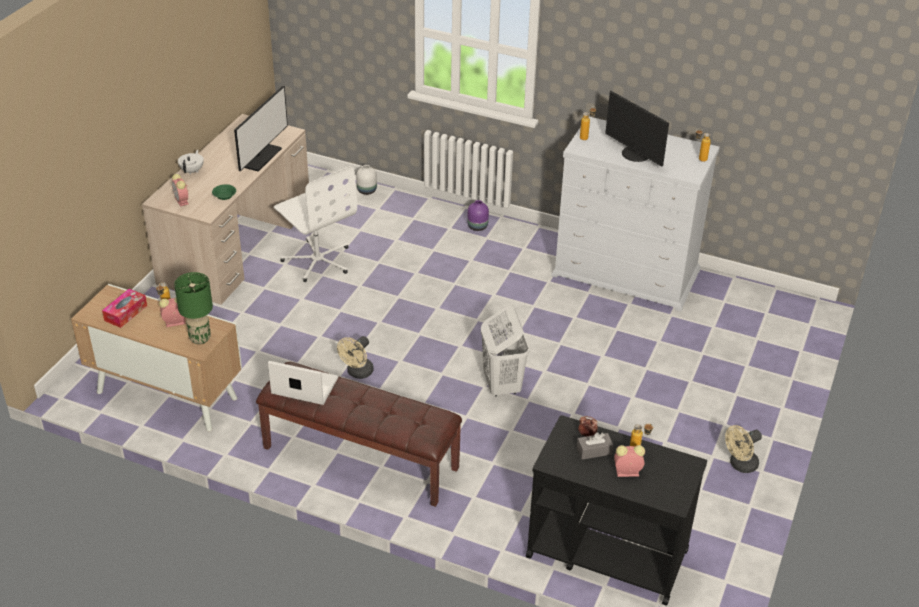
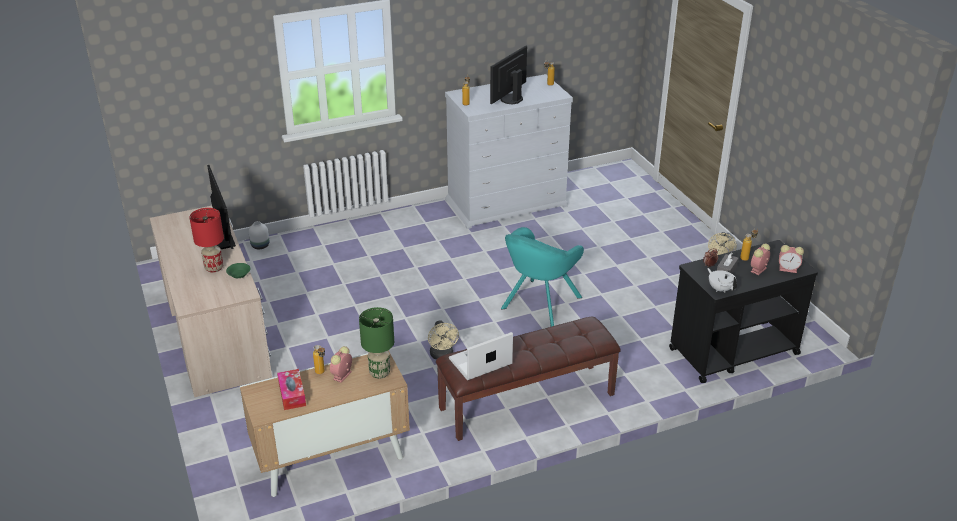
camera: 45 degrees left, 5 degrees down
alarm clock [172,174,189,207] -> alarm clock moved to [779,245,804,273]
white teapot [178,150,204,174] -> white teapot moved to [707,268,737,293]
white office chair [274,166,357,282] -> none
purple vase [467,200,489,231] -> none
white laundry basket [481,306,530,397] -> turquoise armchair [501,227,584,327]
monitor [605,91,669,166] -> monitor turned 120 degrees clockwise [490,45,527,104]
none -> red table lamp [189,208,224,273]

